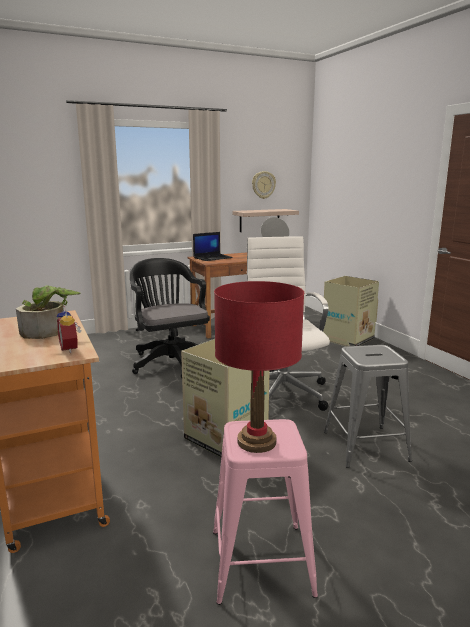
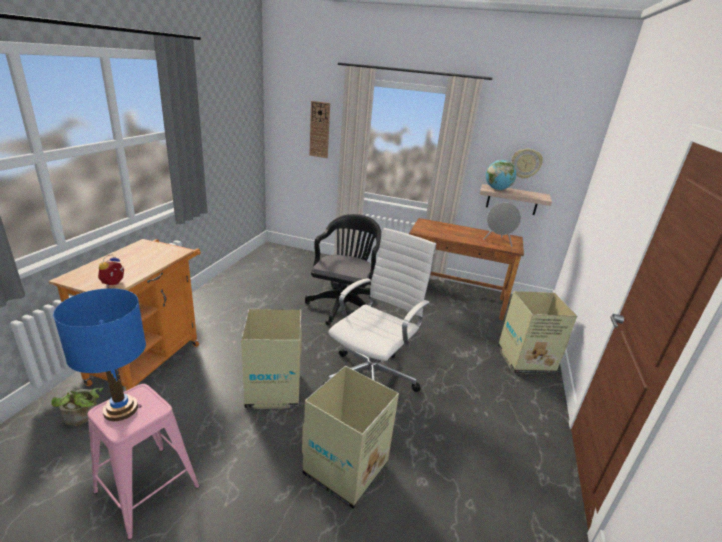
camera: 40 degrees right, 10 degrees up
potted plant [16,285,81,339] -> potted plant moved to [51,387,103,426]
laptop [193,232,233,261] -> none
red table lamp [214,281,304,453] -> blue table lamp [53,288,146,421]
grey stool [324,345,412,468] -> cardboard box [302,366,399,509]
none -> wall clock [309,101,330,158]
none -> globe [486,160,516,190]

